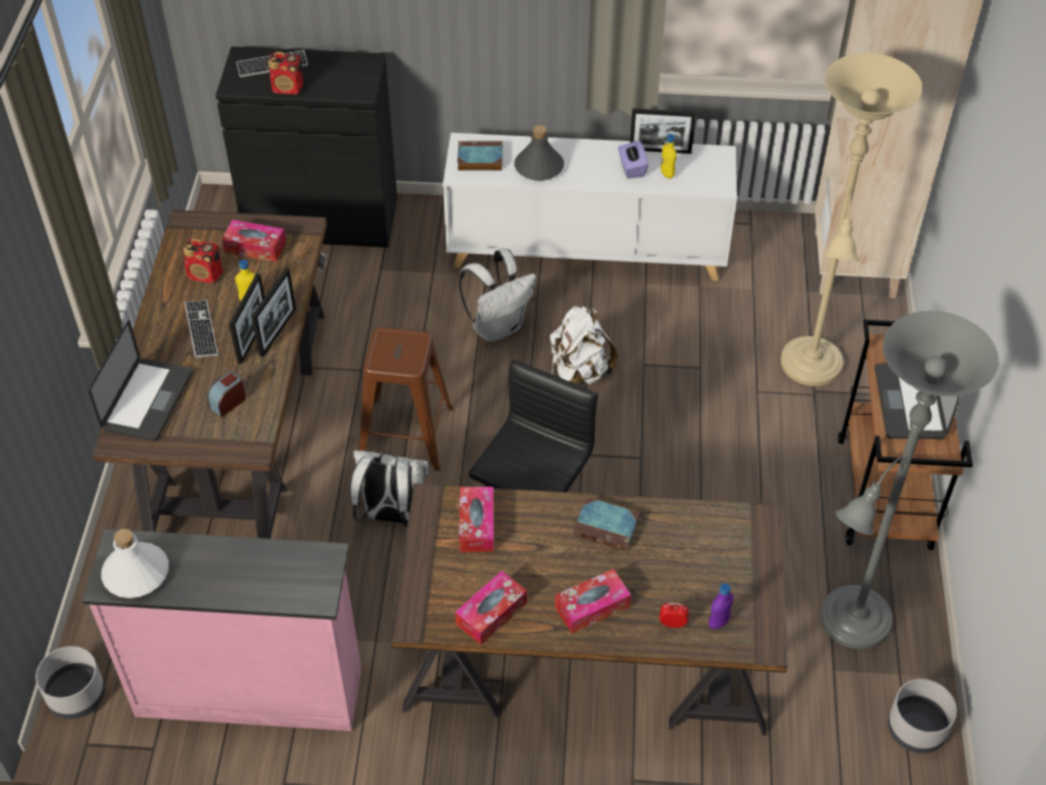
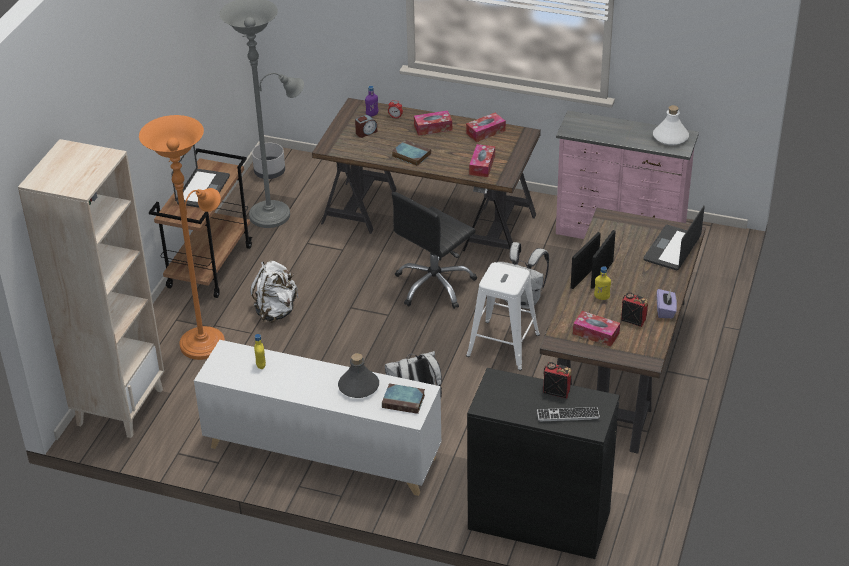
camera: 165 degrees left, 10 degrees down
grey planter [36,646,105,719] -> none
keyboard [184,300,218,358] -> none
alarm clock [207,371,246,417] -> alarm clock moved to [355,115,377,138]
brown stool [359,327,453,470] -> white stool [466,262,540,370]
white backpack [550,306,618,385] -> white backpack moved to [250,261,299,323]
purple tissue box [618,140,648,179] -> purple tissue box moved to [657,289,677,318]
picture frame [630,108,696,154] -> none
beige floor lamp [781,53,922,386] -> orange floor lamp [139,115,225,360]

